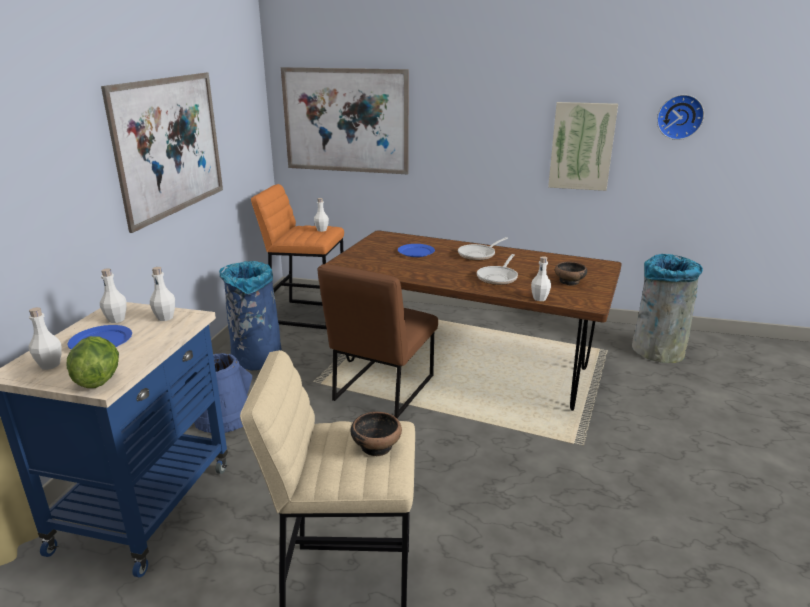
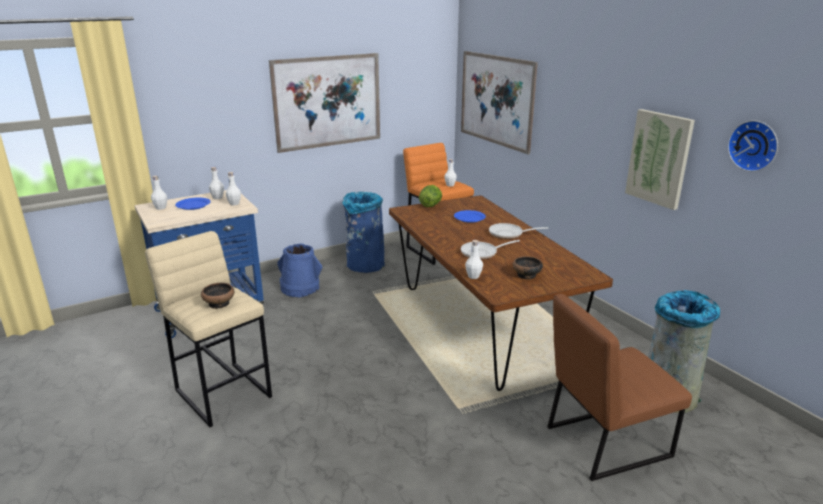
camera: 45 degrees right, 0 degrees up
lettuce [67,336,119,388] -> lettuce moved to [419,185,442,207]
brown chair [317,264,438,418] -> brown chair moved to [547,294,692,481]

